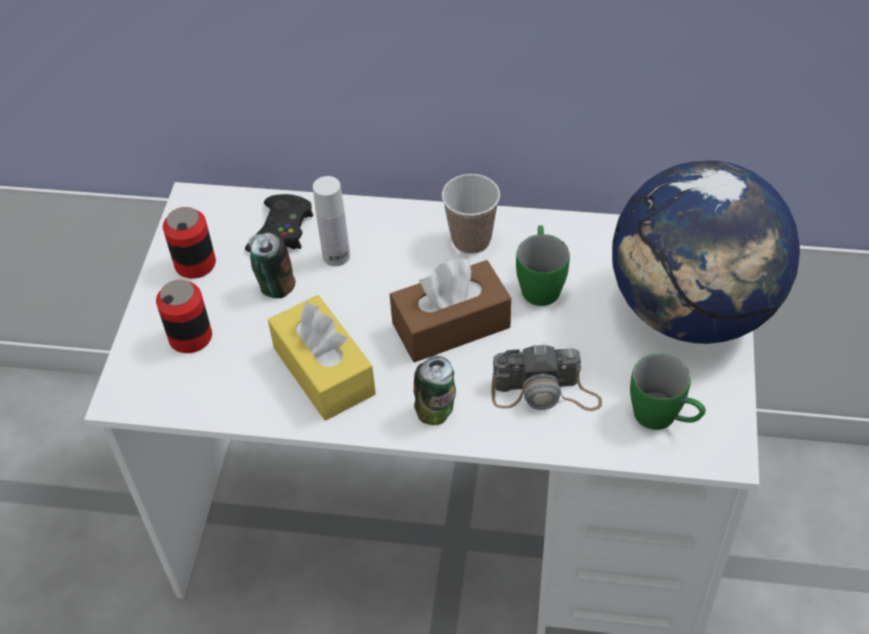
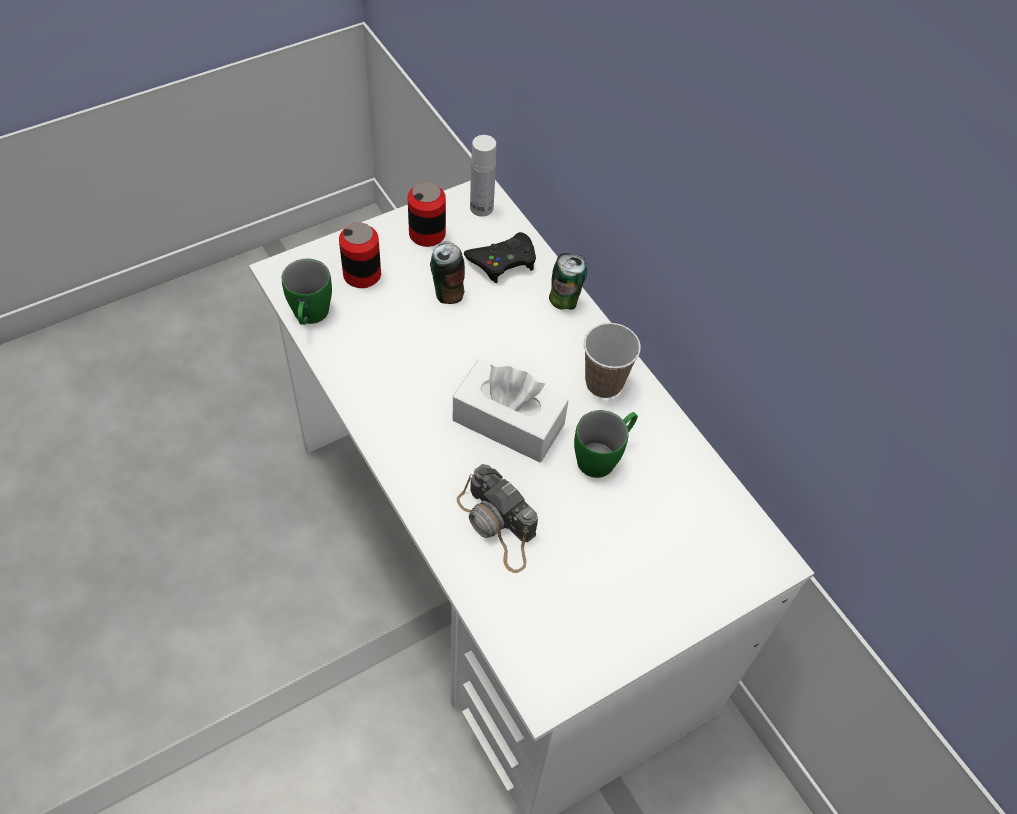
camera: 45 degrees right, 5 degrees up
yellow tissue box [268,295,376,420] -> none
white bottle [313,176,350,266] -> white bottle moved to [470,135,496,217]
brown tissue box [390,257,511,362] -> white tissue box [453,359,568,462]
can [414,356,456,425] -> can moved to [549,253,587,310]
globe [612,160,800,344] -> none
green mug [630,354,706,430] -> green mug moved to [282,259,332,325]

